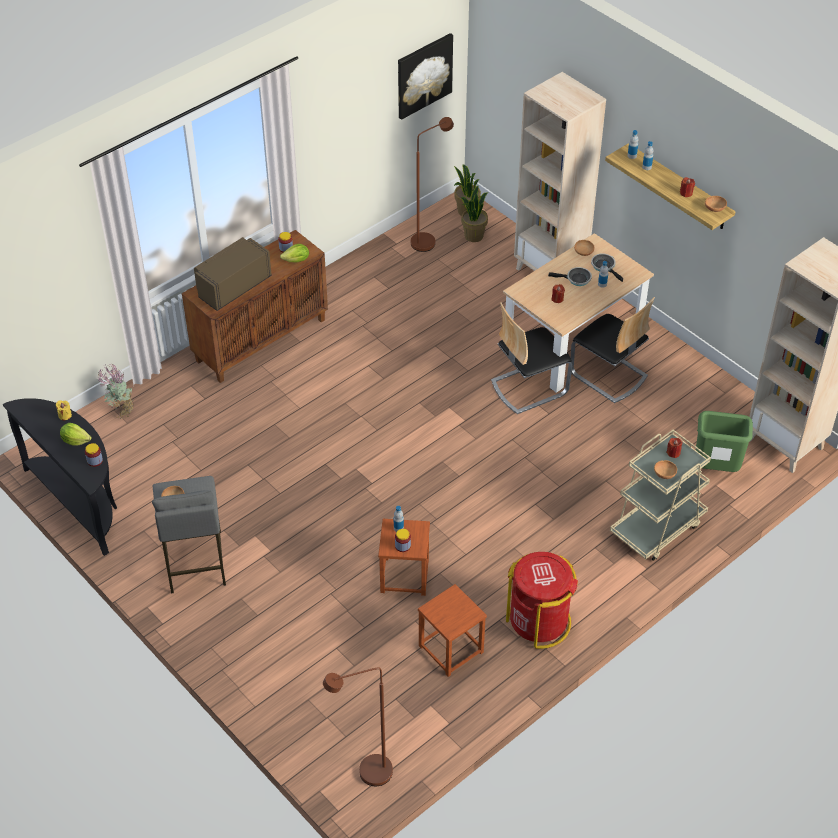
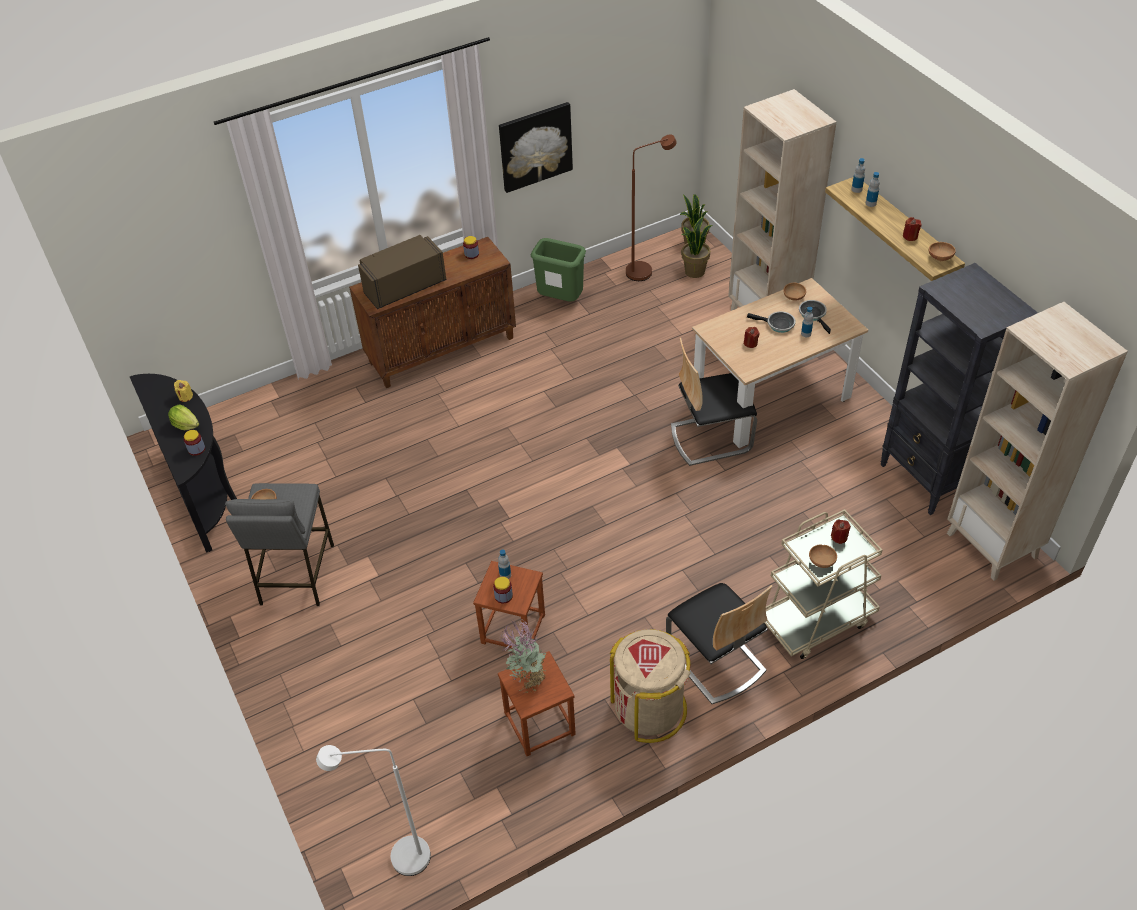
camera: 15 degrees right, 0 degrees up
potted plant [97,363,134,419] -> potted plant moved to [499,619,546,693]
lettuce [280,244,309,263] -> none
brown floor lamp [323,667,393,786] -> white floor lamp [316,745,431,876]
picture [398,33,453,120] -> picture moved to [499,102,573,193]
red trash can [506,552,578,649] -> beige trash can [610,629,691,743]
chair [571,297,655,403] -> chair moved to [666,583,772,704]
green trash can [696,411,753,472] -> green trash can moved to [531,238,586,302]
none -> black bookcase [880,263,1038,515]

